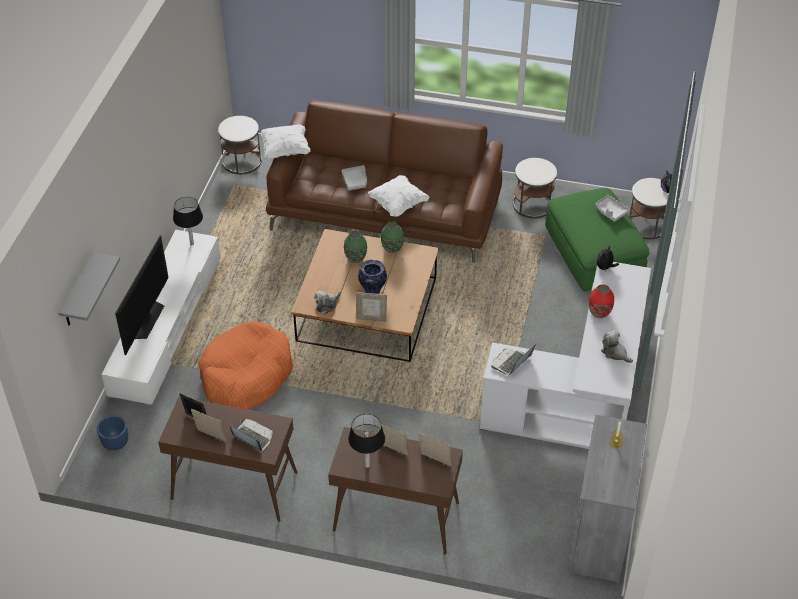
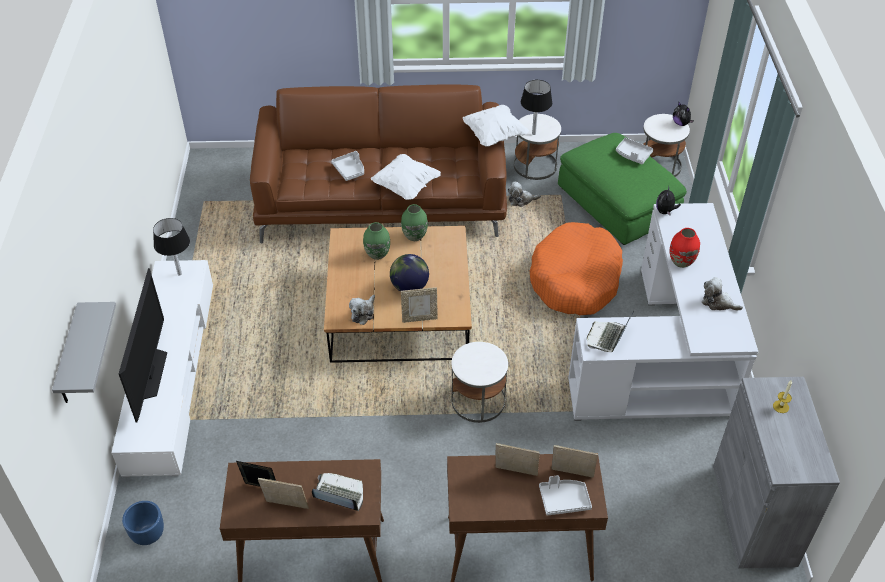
camera: 15 degrees left, 0 degrees up
orange dog bed [198,321,293,409] -> orange dog bed moved to [530,222,623,315]
white side table [218,116,262,174] -> white side table moved to [451,342,508,423]
white pillow [261,124,311,159] -> white pillow moved to [463,105,529,146]
black table lamp [348,414,385,468] -> black table lamp moved to [521,80,552,135]
vase [358,260,387,294] -> globe [390,254,429,291]
none -> plush toy [508,182,541,207]
none -> grey tray [539,475,592,515]

